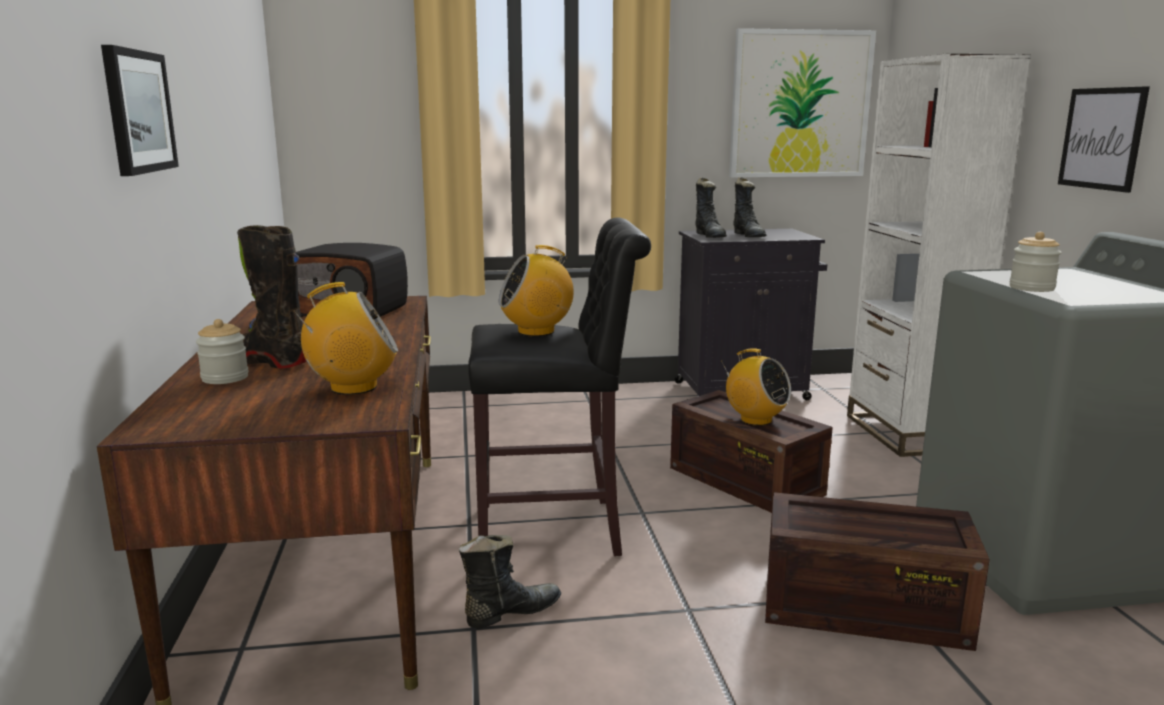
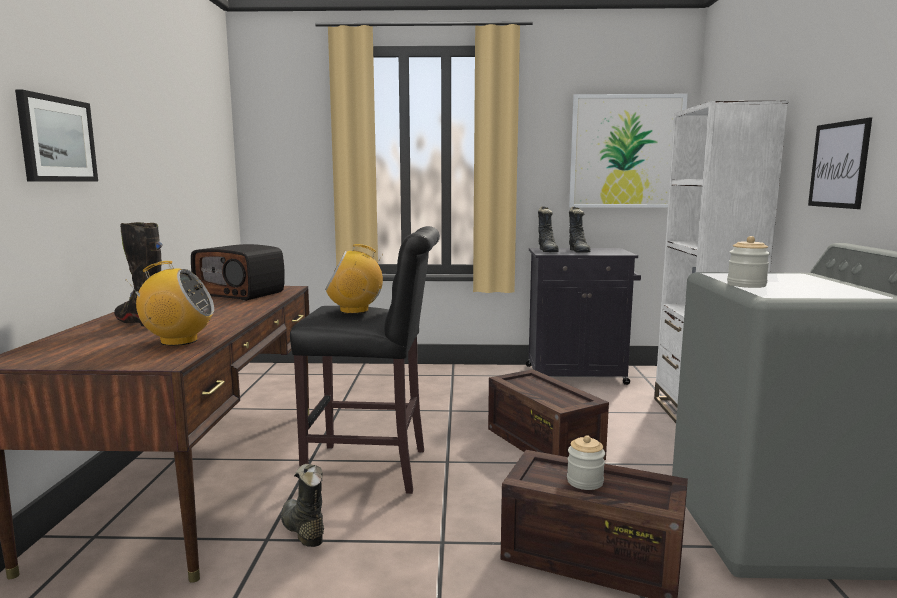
camera: 10 degrees right, 5 degrees down
jar [196,319,249,384] -> jar moved to [567,435,605,490]
black boot [459,535,561,628] -> black boot turned 105 degrees counterclockwise [281,464,324,547]
radio [722,348,791,426] -> none

